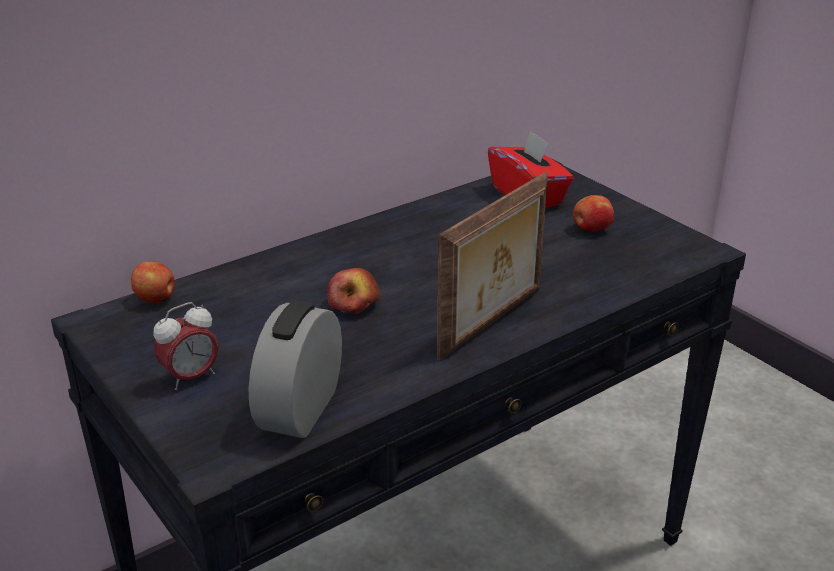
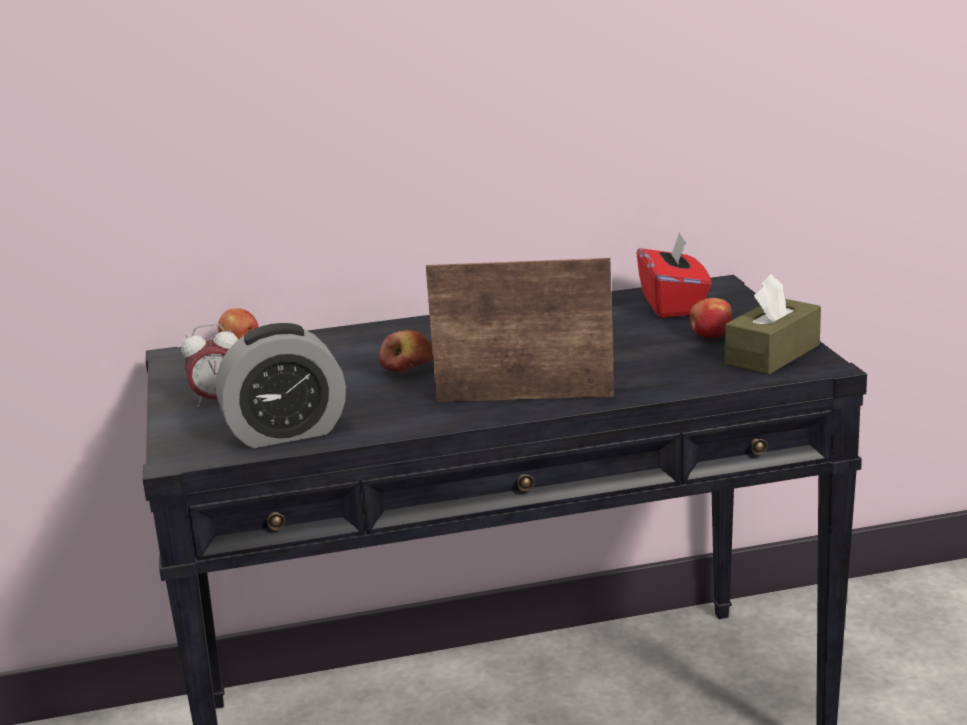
camera: 25 degrees right, 10 degrees down
alarm clock [249,300,342,438] -> alarm clock turned 150 degrees counterclockwise [216,323,346,448]
picture frame [437,172,548,361] -> picture frame turned 150 degrees counterclockwise [426,258,614,402]
none -> brown tissue box [725,274,821,375]

